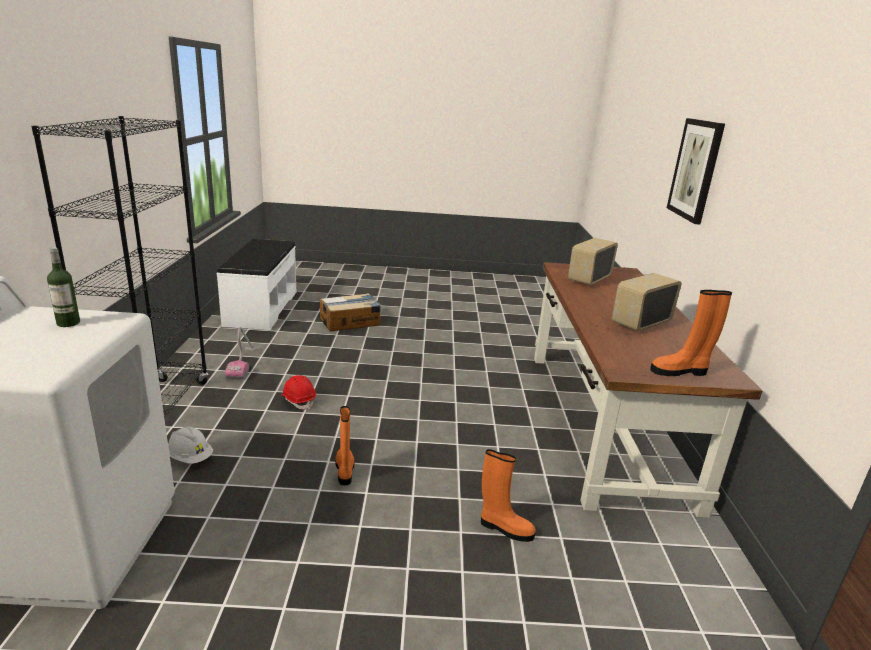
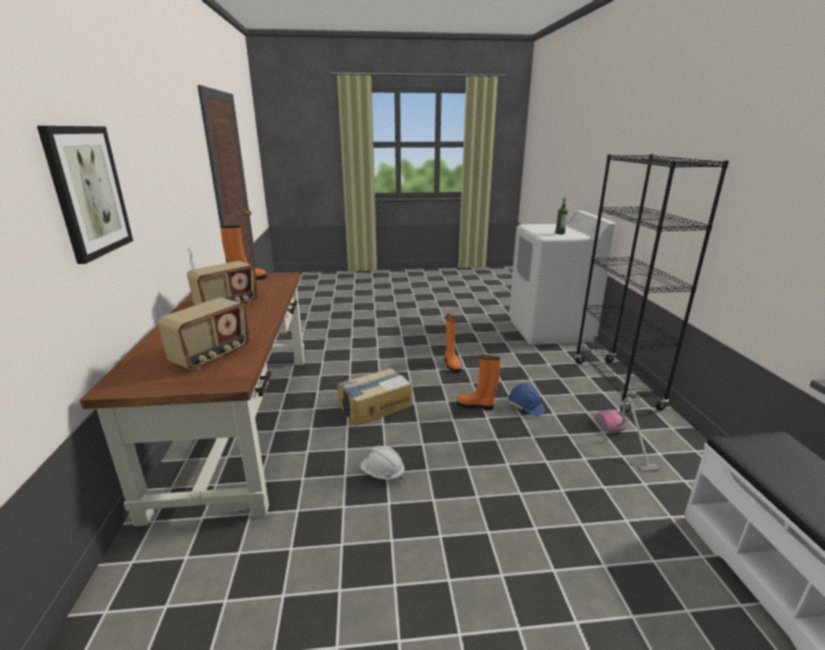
camera: 175 degrees right, 0 degrees up
white hard hat [168,426,213,464] -> white hard hat moved to [360,446,405,481]
red hard hat [281,375,316,409] -> blue hard hat [509,383,545,417]
cardboard box [320,293,381,332] -> cardboard box moved to [337,368,412,426]
orange boot [481,449,536,542] -> orange boot moved to [457,355,500,410]

